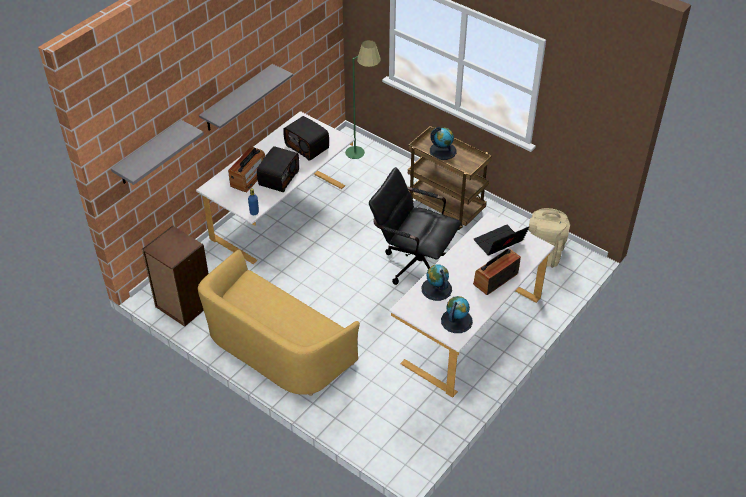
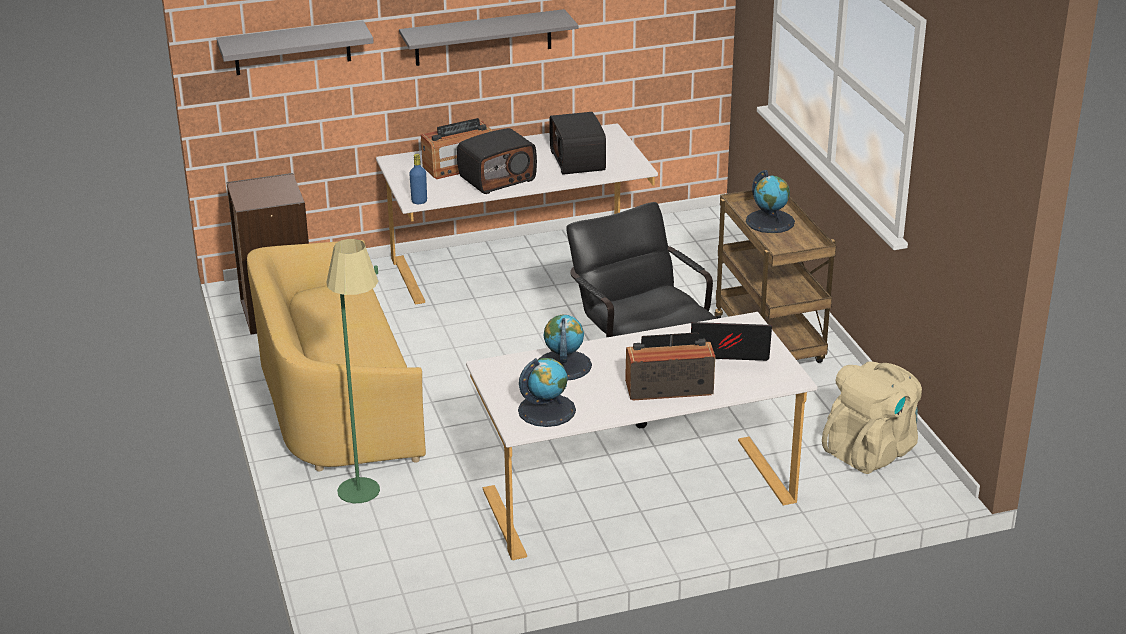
camera: 35 degrees right, 15 degrees down
green floor lamp [345,40,380,159] -> green floor lamp moved to [326,239,380,503]

